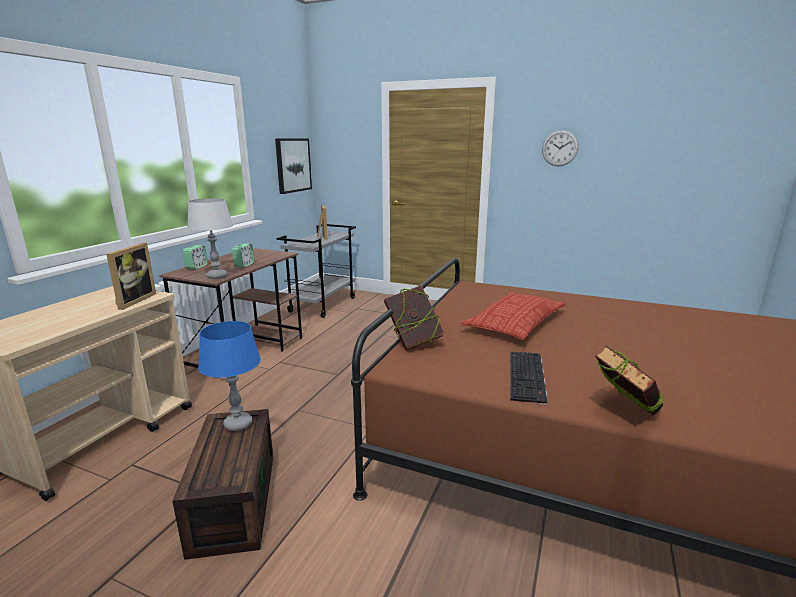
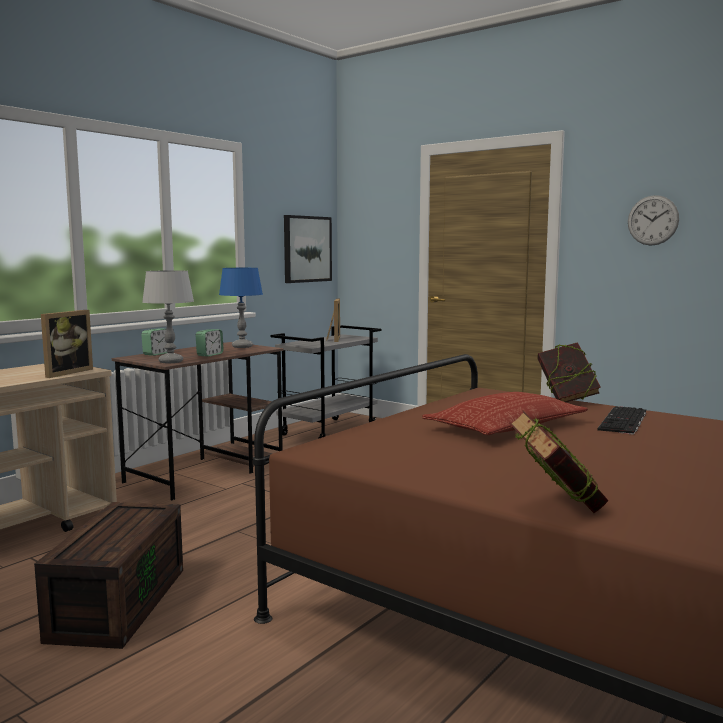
camera: 15 degrees right, 10 degrees down
blue table lamp [198,321,261,431] -> blue table lamp moved to [219,268,263,348]
book [384,285,444,350] -> book moved to [537,342,601,402]
keyboard [510,351,548,405] -> keyboard moved to [597,406,646,435]

